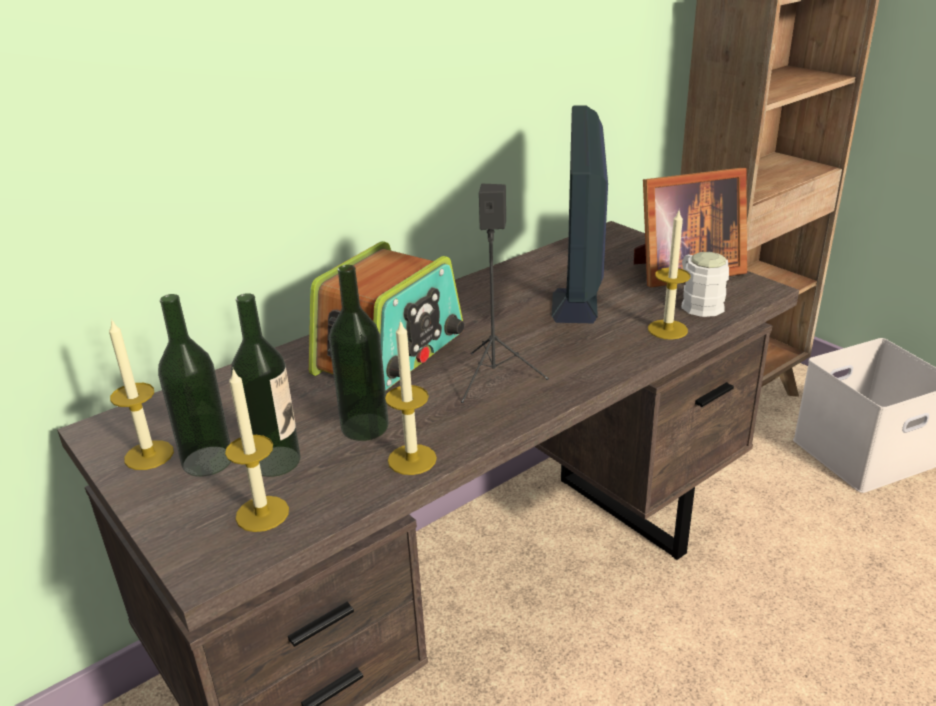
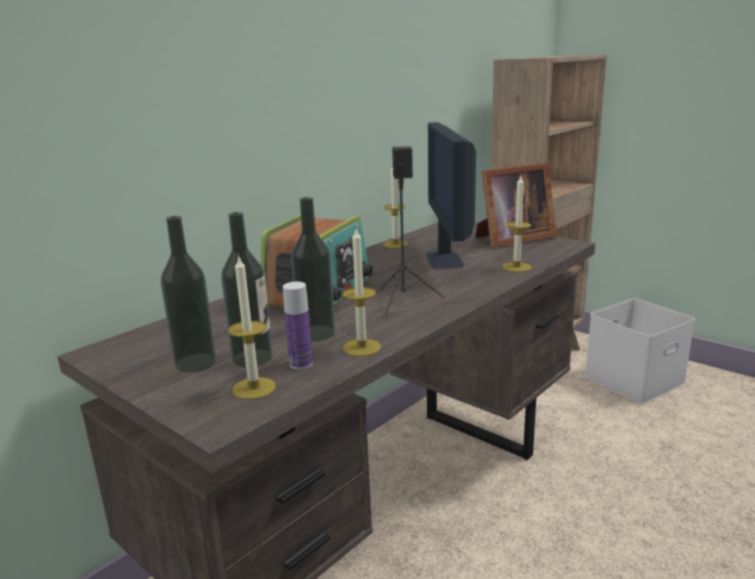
camera: 10 degrees left, 10 degrees down
candle [109,318,174,470] -> candle moved to [383,166,408,248]
white mug [681,252,729,317] -> none
none -> bottle [283,282,313,370]

